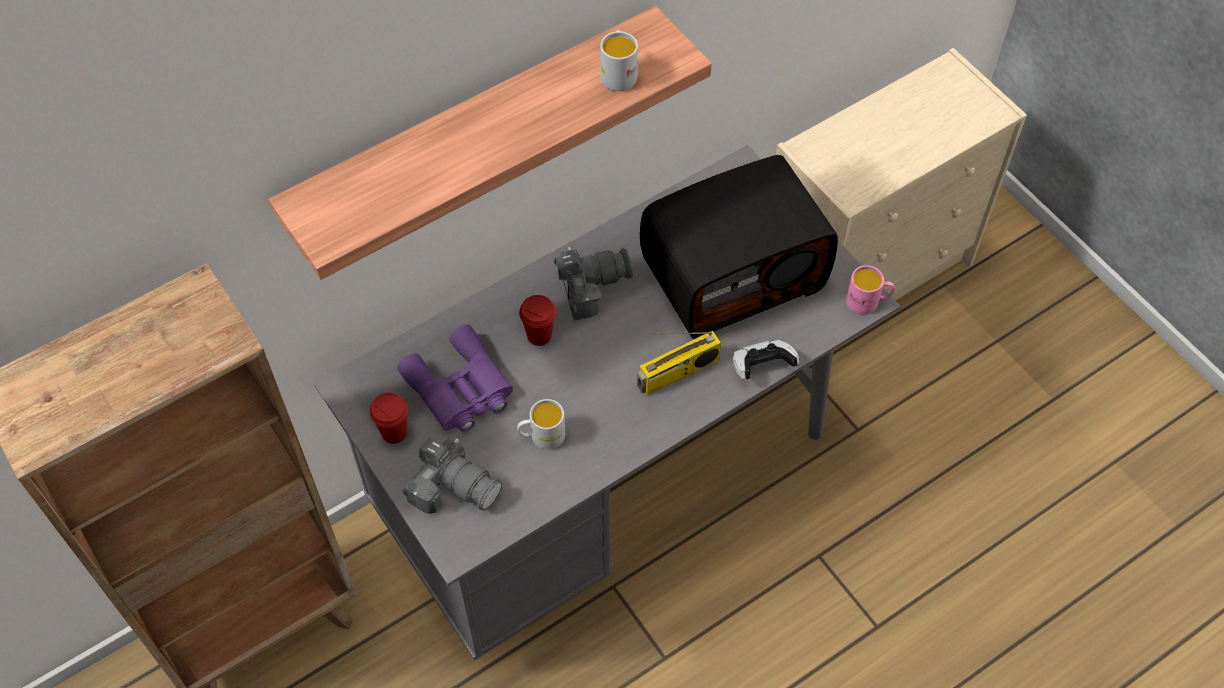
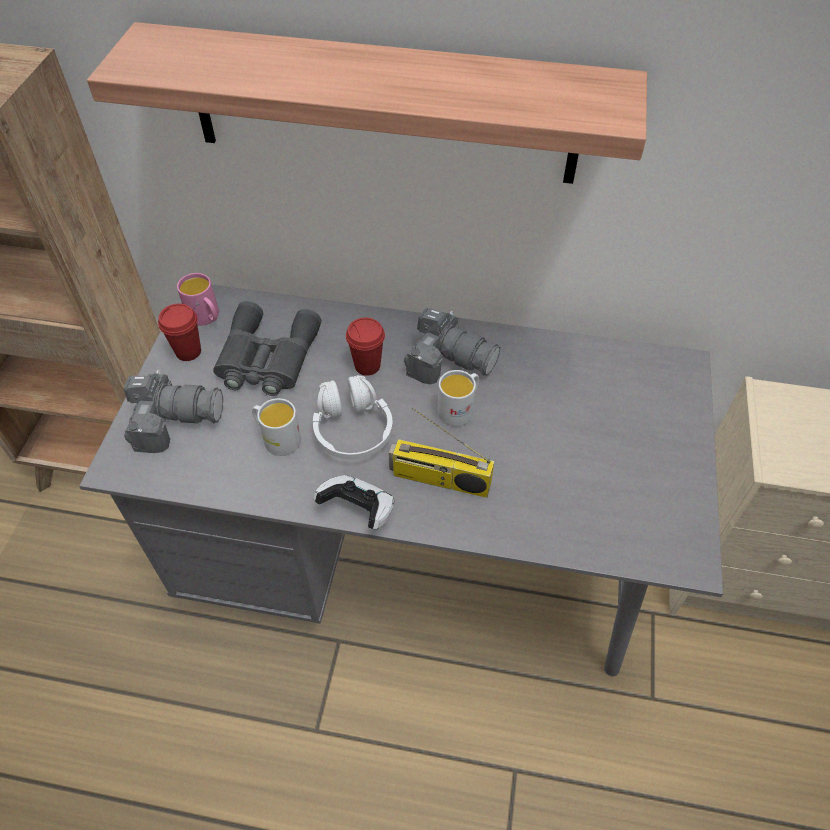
camera: 45 degrees right, 5 degrees down
purple binoculars [397,325,513,432] -> grey binoculars [213,301,321,396]
camera [402,437,502,514] -> camera turned 75 degrees counterclockwise [124,370,223,453]
white mug [600,30,638,91] -> white mug moved to [438,370,479,426]
radio [640,155,838,339] -> none
game controller [733,340,799,379] -> game controller moved to [314,475,394,530]
pink mug [846,265,895,315] -> pink mug moved to [177,273,219,326]
none -> white headphones [313,375,393,459]

